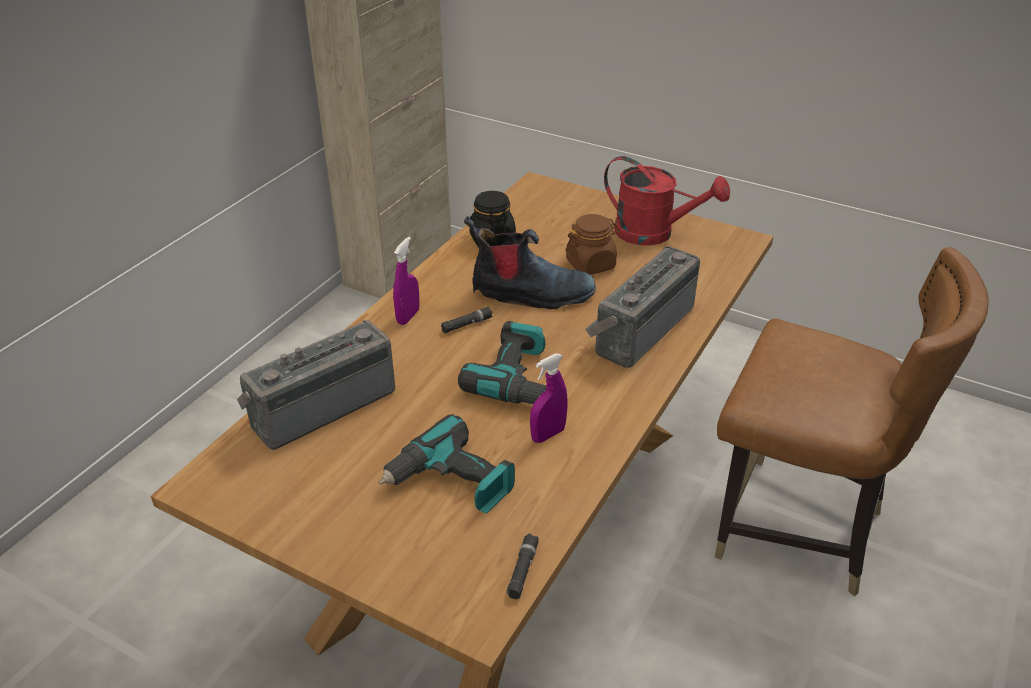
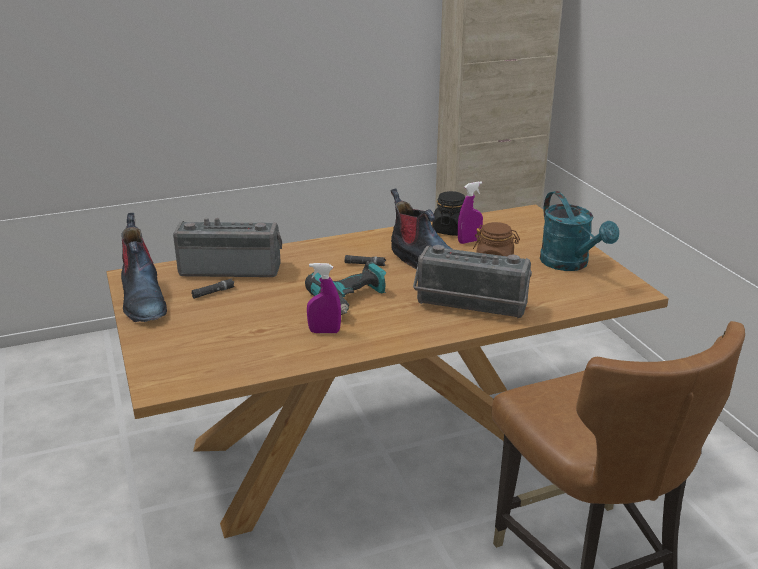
camera: 40 degrees right, 10 degrees down
power drill [379,414,515,514] -> none
purple spray bottle [393,237,420,325] -> purple spray bottle moved to [458,181,483,244]
black flashlight [506,533,539,599] -> black flashlight moved to [191,278,235,299]
radio [585,246,700,368] -> radio turned 150 degrees counterclockwise [413,245,532,318]
red watering can [604,156,730,246] -> turquoise watering can [540,191,619,271]
none -> boot [121,213,167,322]

